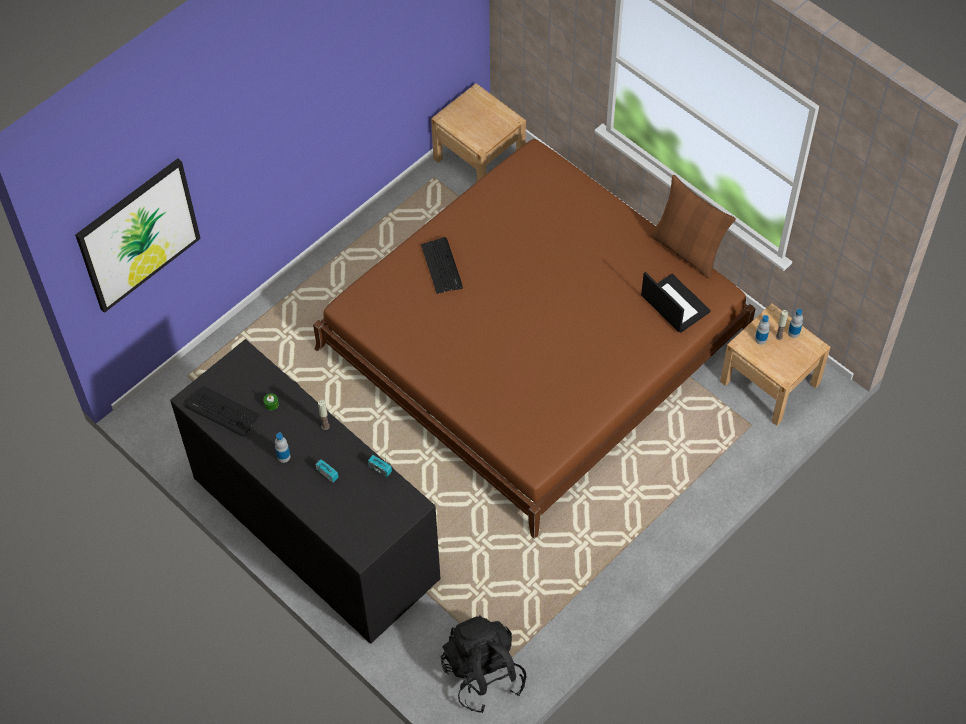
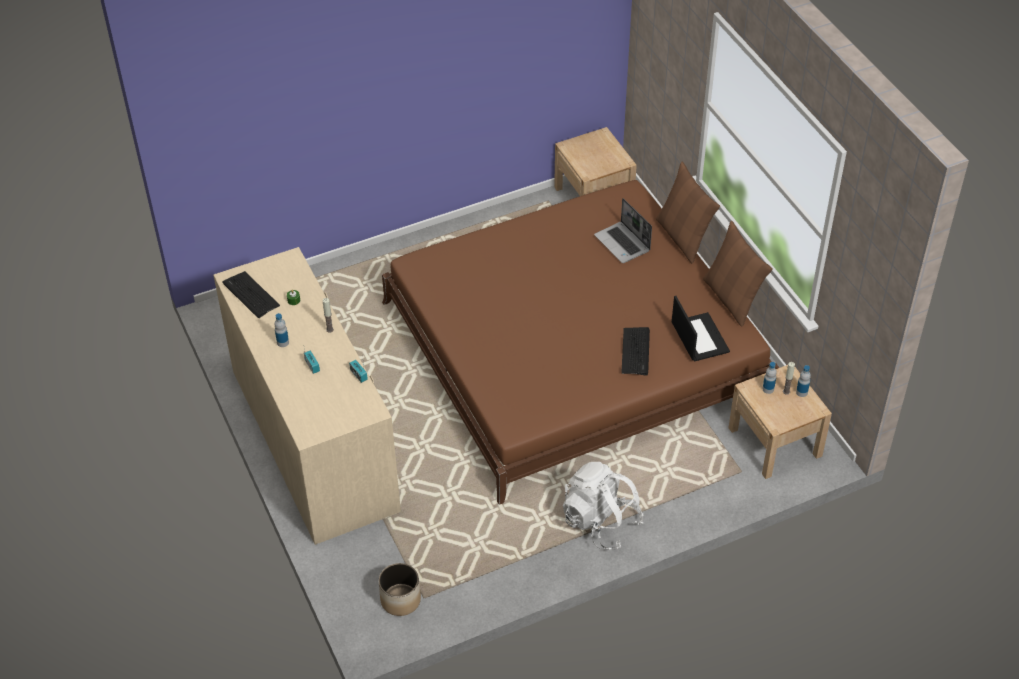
camera: 20 degrees right, 10 degrees down
picture [75,158,201,313] -> none
black dresser [170,339,441,644] -> beige dresser [213,247,401,545]
keyboard [421,237,463,294] -> keyboard moved to [622,327,650,376]
black backpack [441,616,526,713] -> planter [379,563,421,616]
none -> white backpack [563,462,643,550]
none -> laptop [594,198,652,263]
none -> brown pillow [656,162,720,263]

